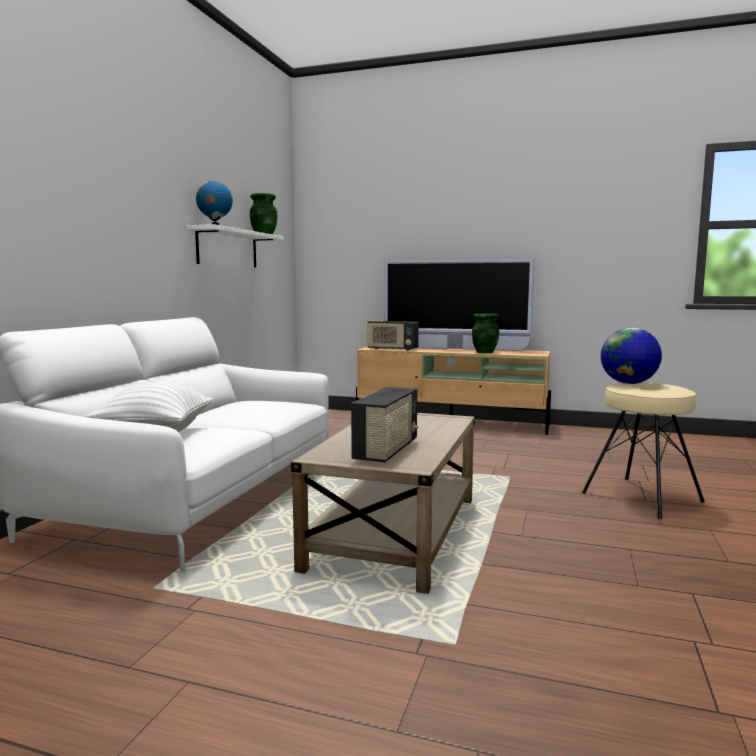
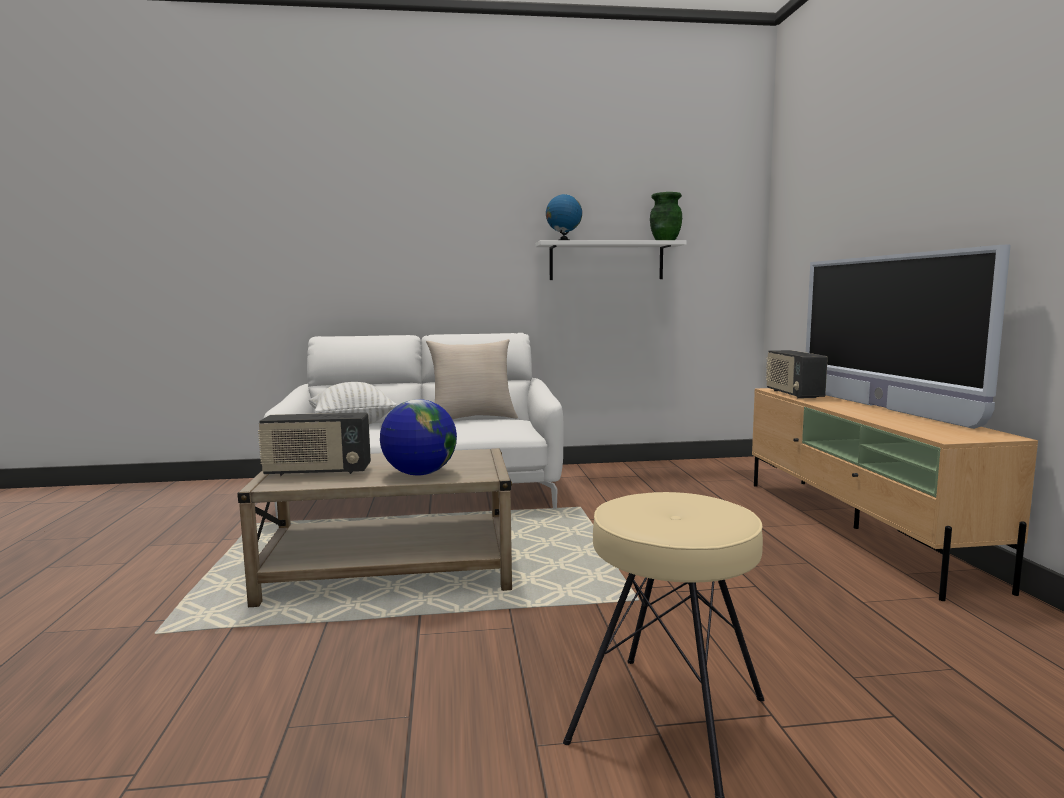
camera: 65 degrees right, 0 degrees up
green vase [472,313,499,353] -> none
globe [601,328,662,384] -> globe moved to [380,399,457,476]
none -> beige pillow [426,339,518,420]

